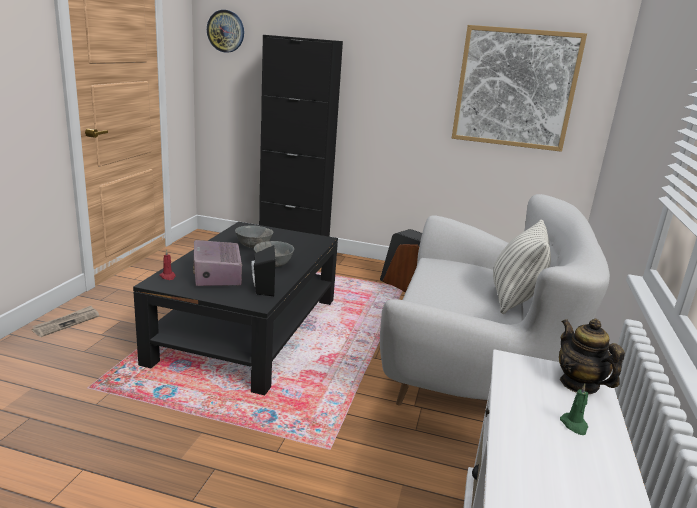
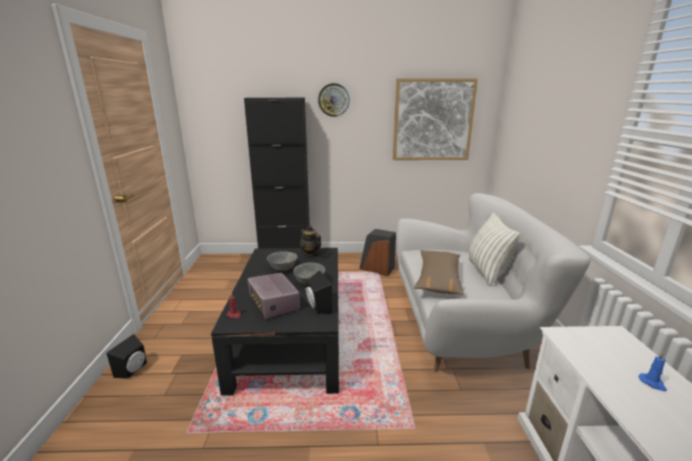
camera: 15 degrees left, 0 degrees up
newspaper [32,306,99,337] -> black speaker [107,334,147,379]
wall clock [207,10,244,53] -> wall clock moved to [318,83,350,117]
teapot [559,319,625,394] -> teapot moved to [300,225,321,257]
green candle [560,384,588,435] -> blue candle [639,352,667,391]
none -> brown pillow [414,250,464,295]

